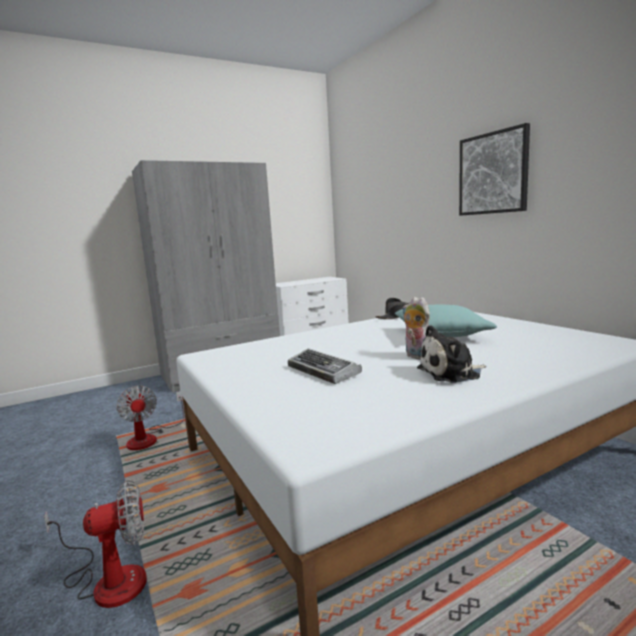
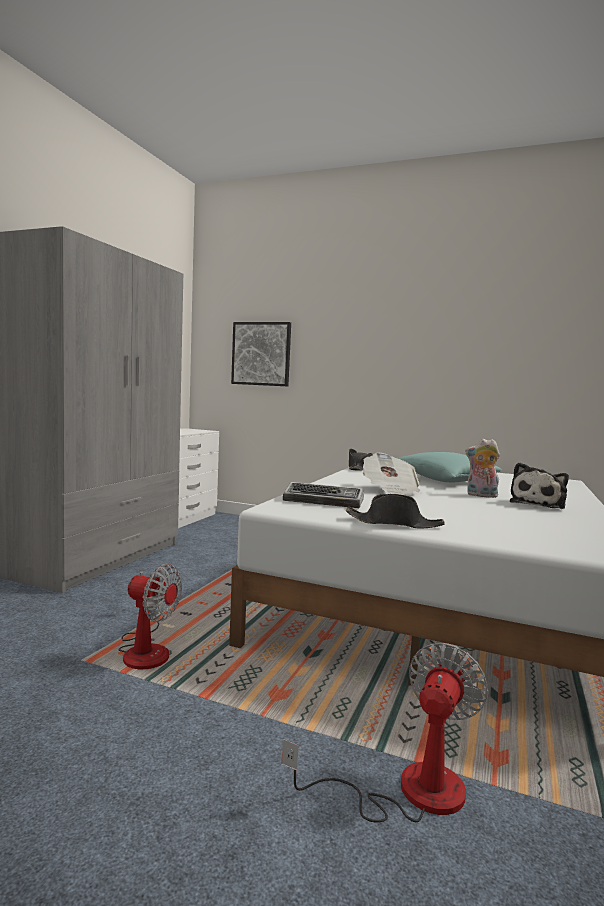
camera: 40 degrees left, 5 degrees down
keyboard [288,348,362,384] -> keyboard moved to [283,482,364,508]
picture [459,123,530,216] -> picture moved to [231,322,291,386]
none -> black hat [346,494,445,529]
none -> newspaper [363,453,420,495]

